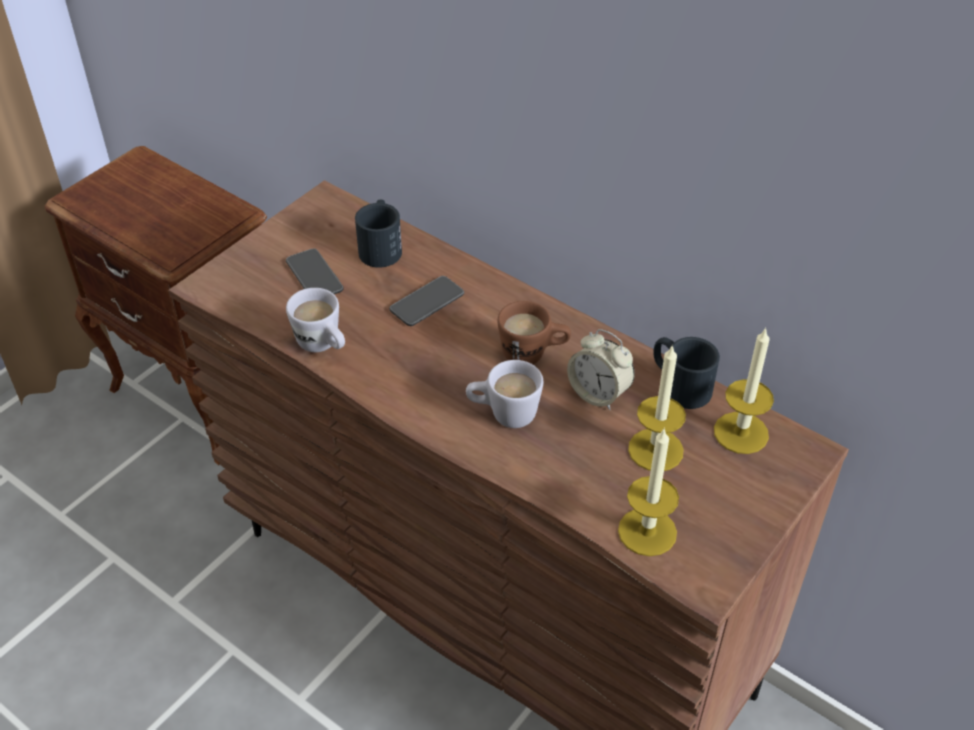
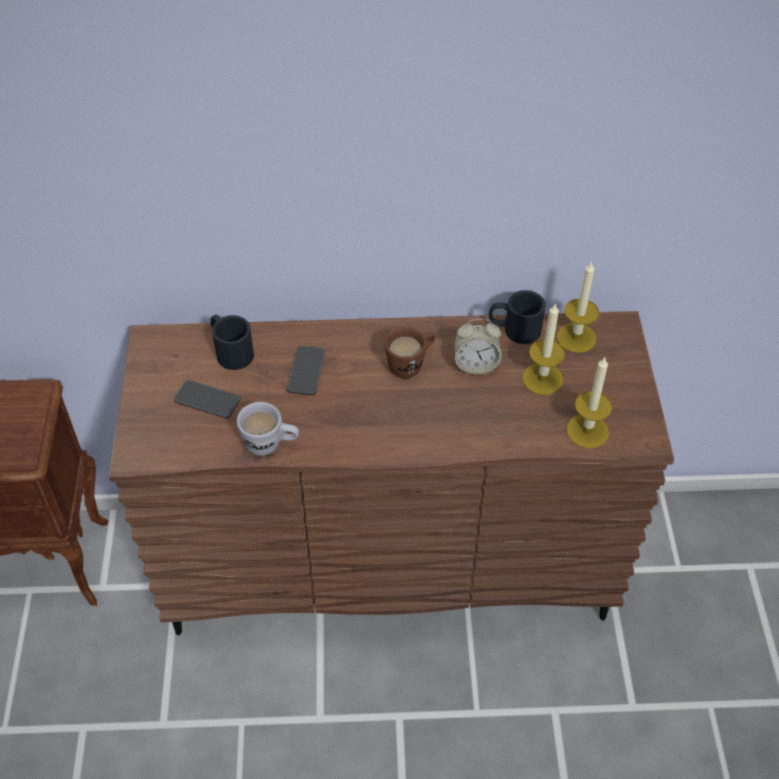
camera: 40 degrees left, 5 degrees up
white mug [466,360,543,428] -> none

